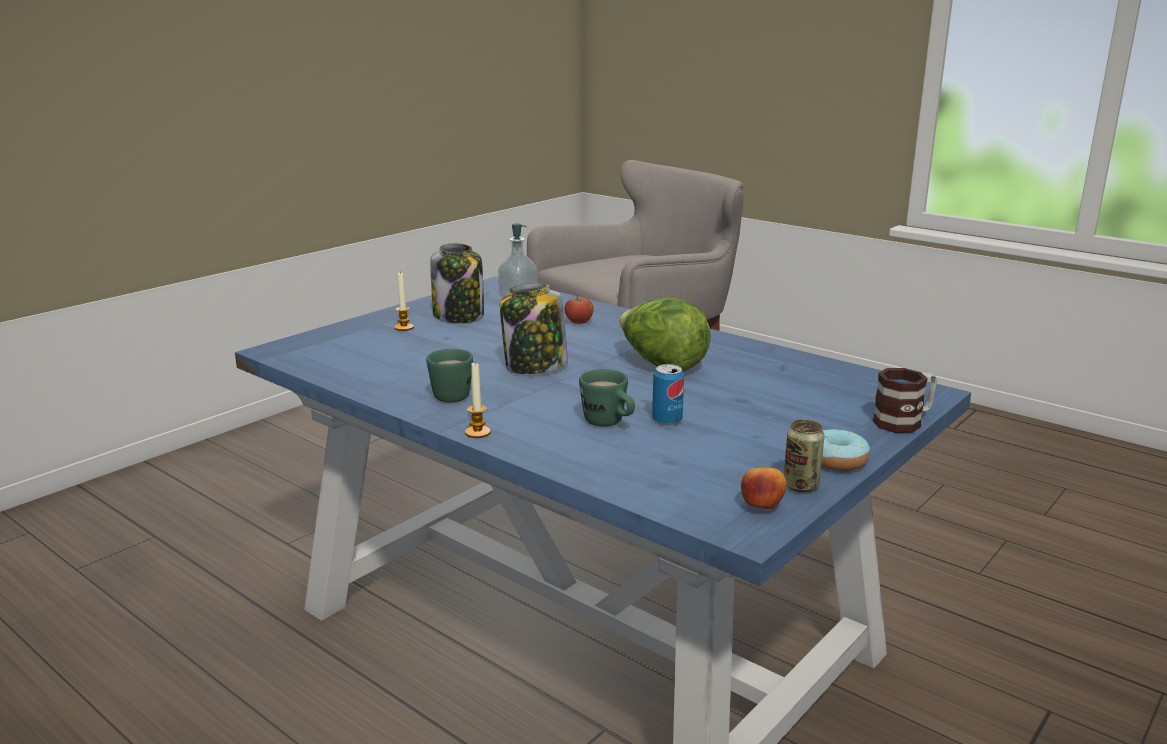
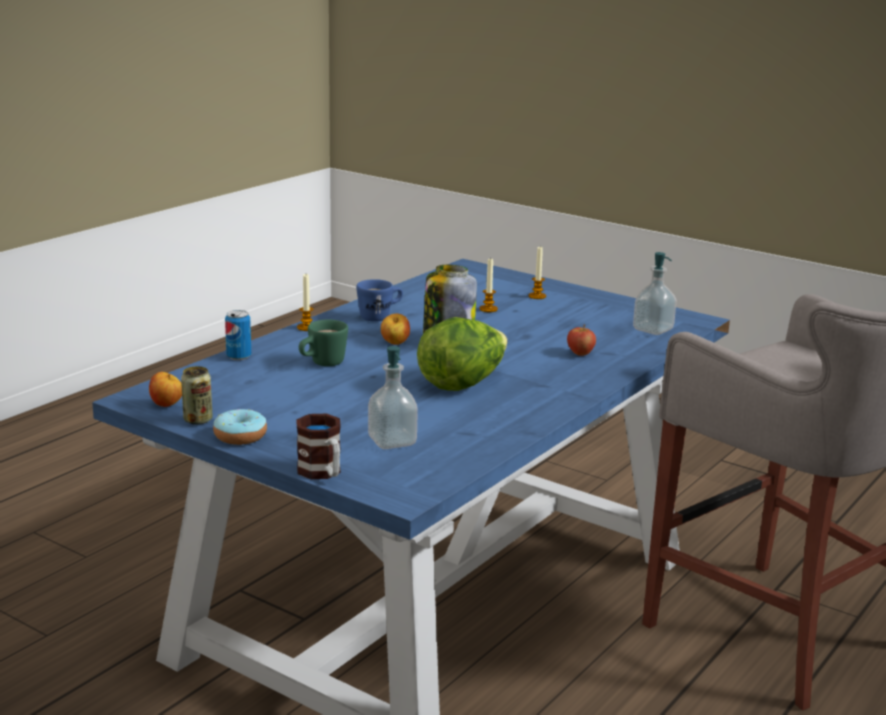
camera: 85 degrees right, 0 degrees up
green mug [426,349,473,403] -> blue mug [356,279,403,322]
jar [430,243,484,323] -> none
can [652,364,684,425] -> can moved to [225,310,251,360]
none -> soap dispenser [368,346,418,449]
none -> apple [381,313,410,345]
none -> candle [479,257,498,312]

